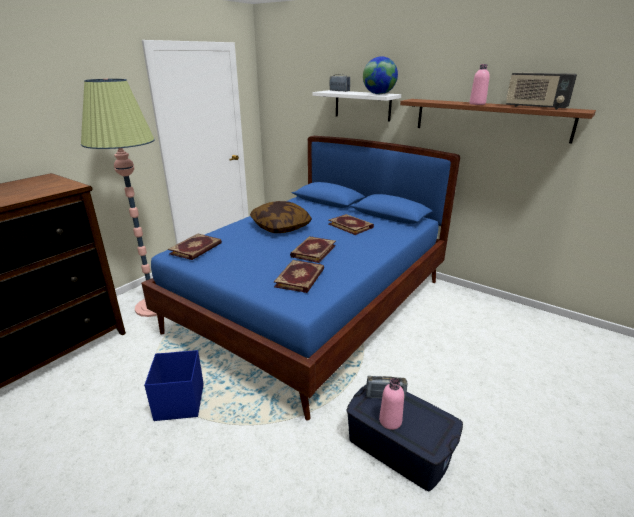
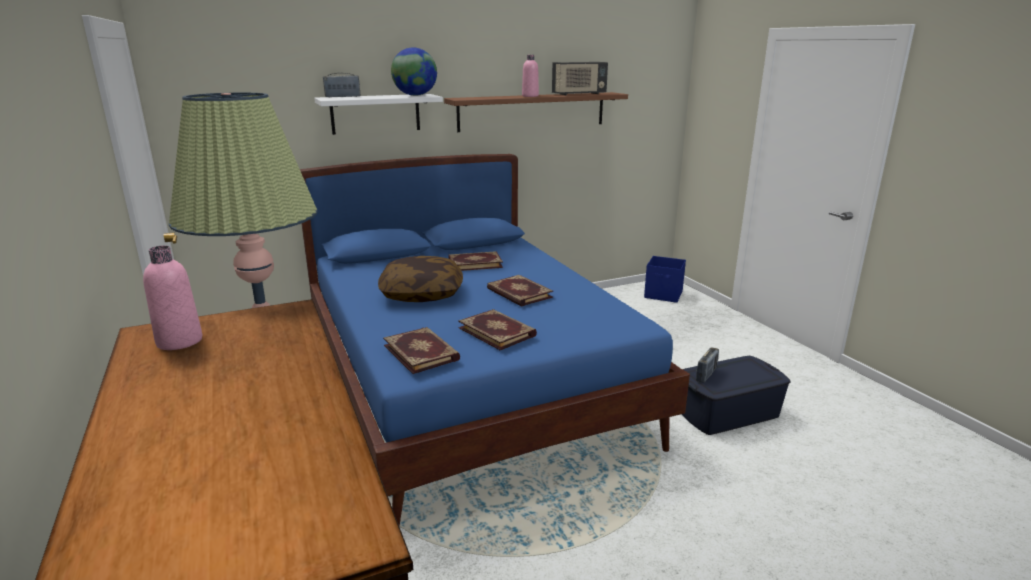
camera: 60 degrees left, 5 degrees down
blue storage box [144,350,204,421] -> blue storage box moved to [644,256,686,303]
book [274,260,324,293] -> book moved to [458,309,537,350]
pink bottle [379,378,404,430] -> pink bottle moved to [143,246,202,350]

